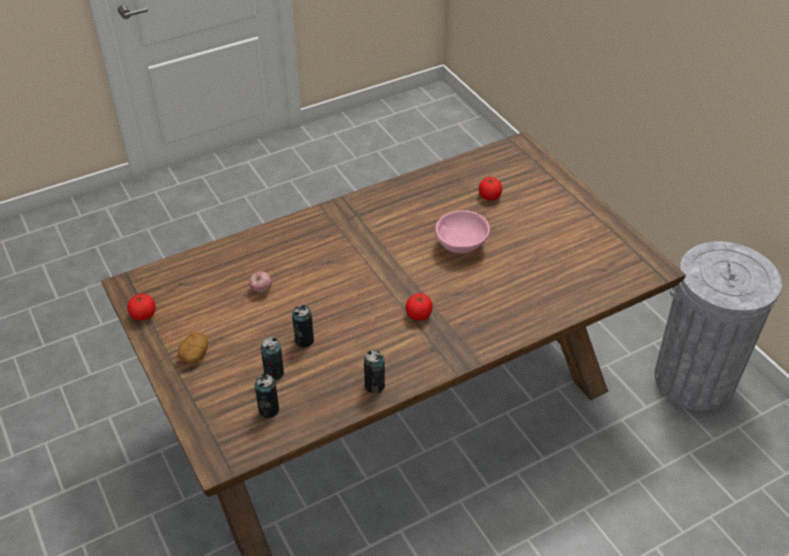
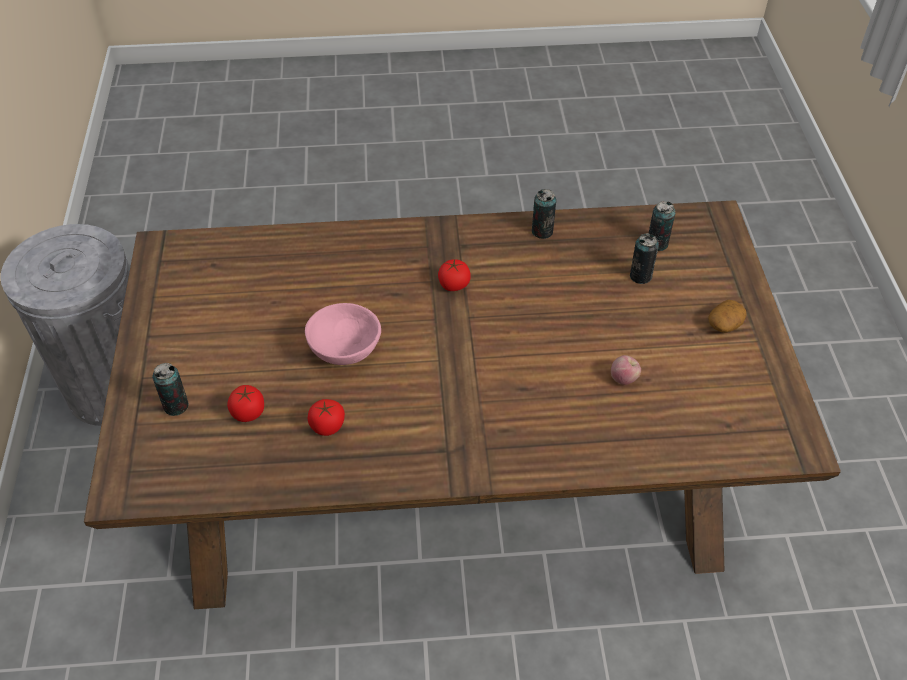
camera: 155 degrees left, 5 degrees up
tomato [127,294,156,320] -> tomato moved to [308,399,345,436]
can [292,305,314,348] -> can moved to [152,363,189,416]

